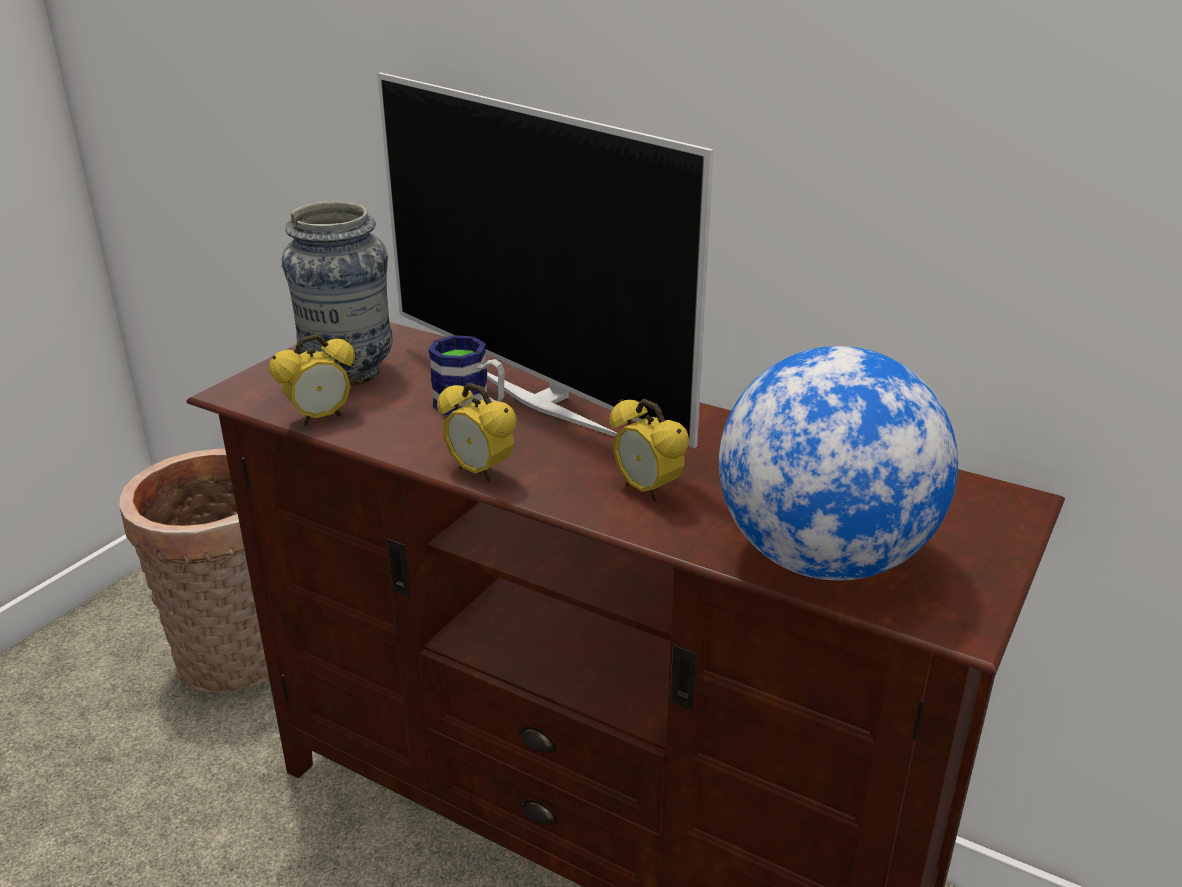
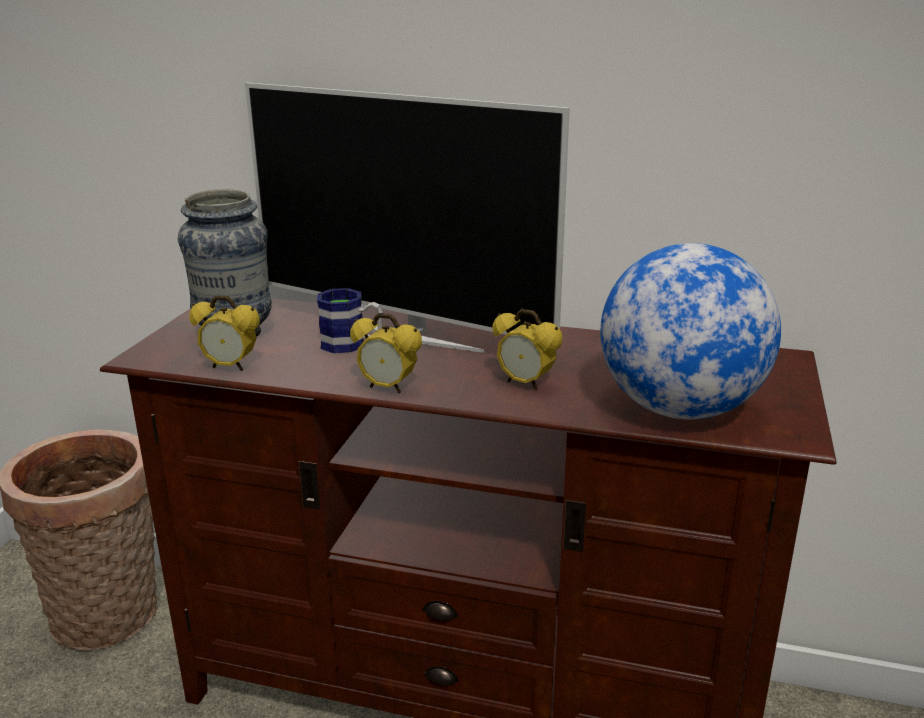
camera: 15 degrees left, 5 degrees down
alarm clock [269,334,355,426] -> alarm clock turned 60 degrees clockwise [189,296,260,371]

